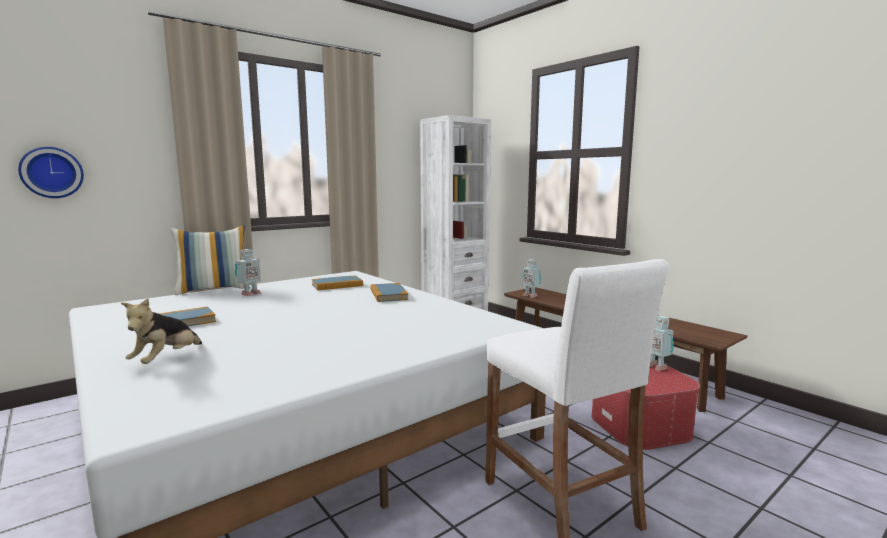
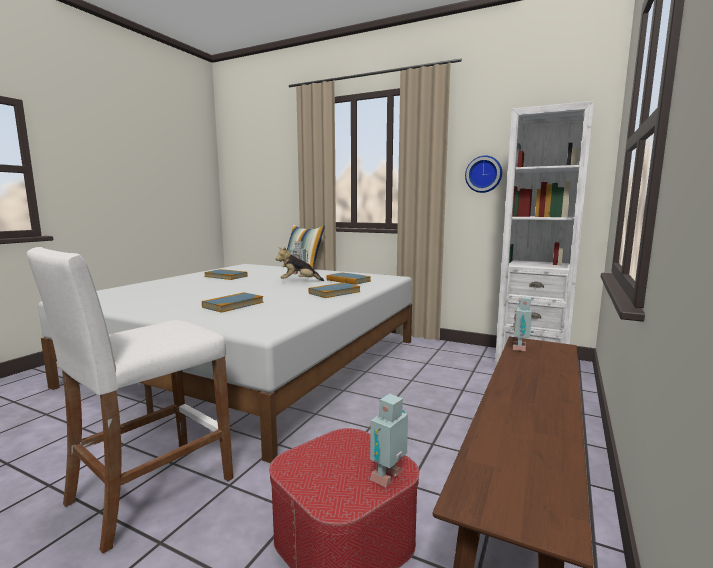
camera: 65 degrees right, 0 degrees up
wall clock [18,147,84,198] -> wall clock moved to [465,155,502,193]
plush toy [121,298,202,364] -> plush toy moved to [276,247,324,281]
none -> book [202,292,264,313]

